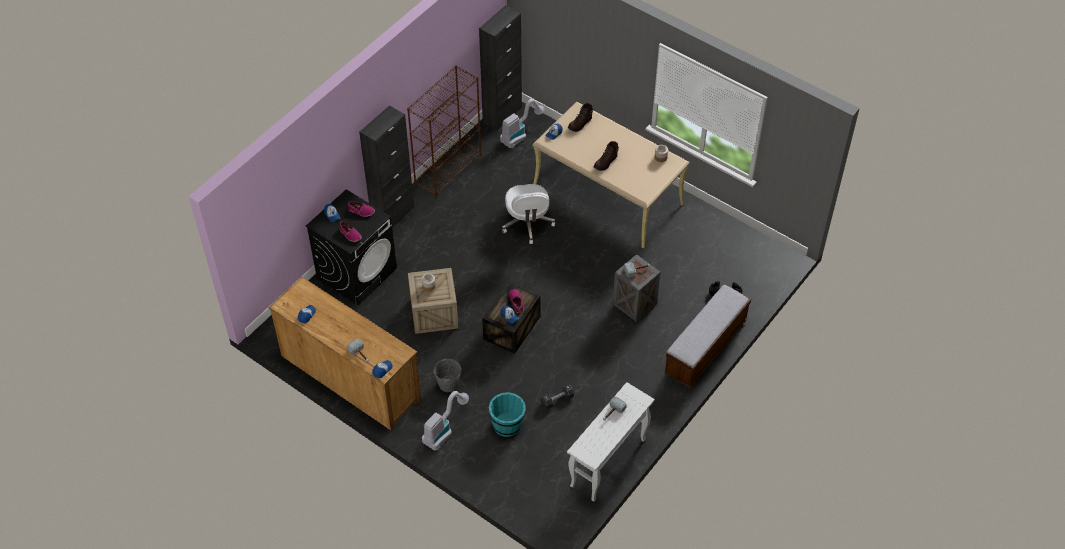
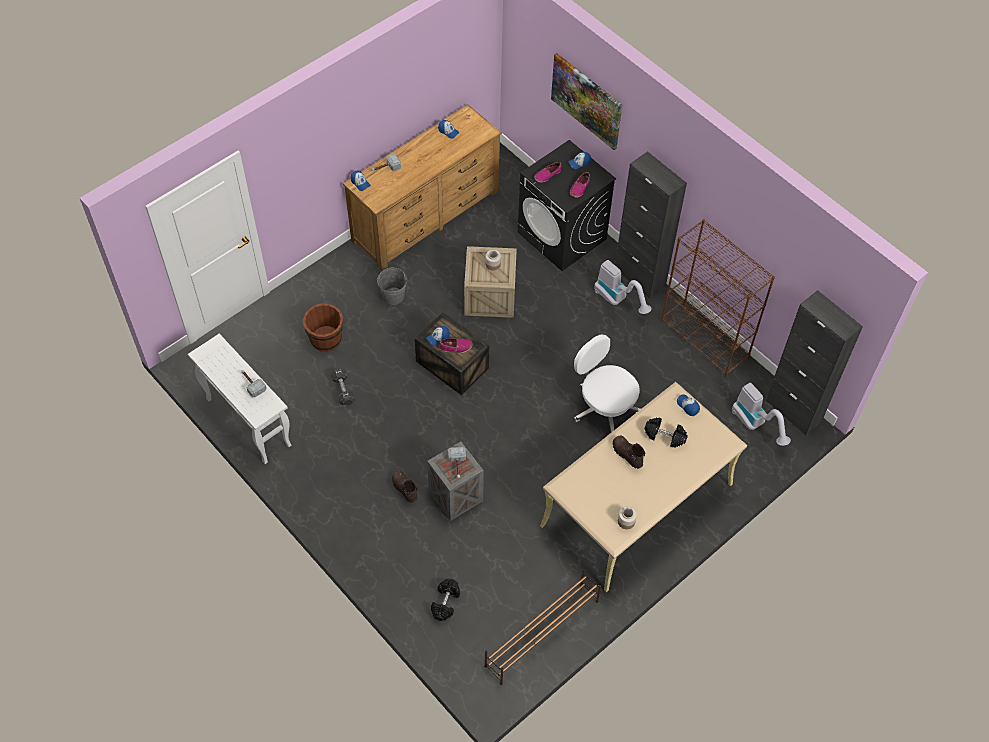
camera: 100 degrees right, 5 degrees up
vacuum cleaner [422,391,469,450] -> vacuum cleaner moved to [594,260,652,314]
turquoise bucket [489,392,526,437] -> brown bucket [303,303,343,352]
white office chair [502,184,555,244] -> white office chair turned 45 degrees clockwise [574,334,640,432]
brown boot [568,103,594,132] -> brown boot moved to [392,470,418,503]
bench [664,284,751,388] -> none
none -> brown shoe rack [484,569,601,685]
none -> picture [551,53,622,150]
none -> black dumbbell [645,418,688,448]

